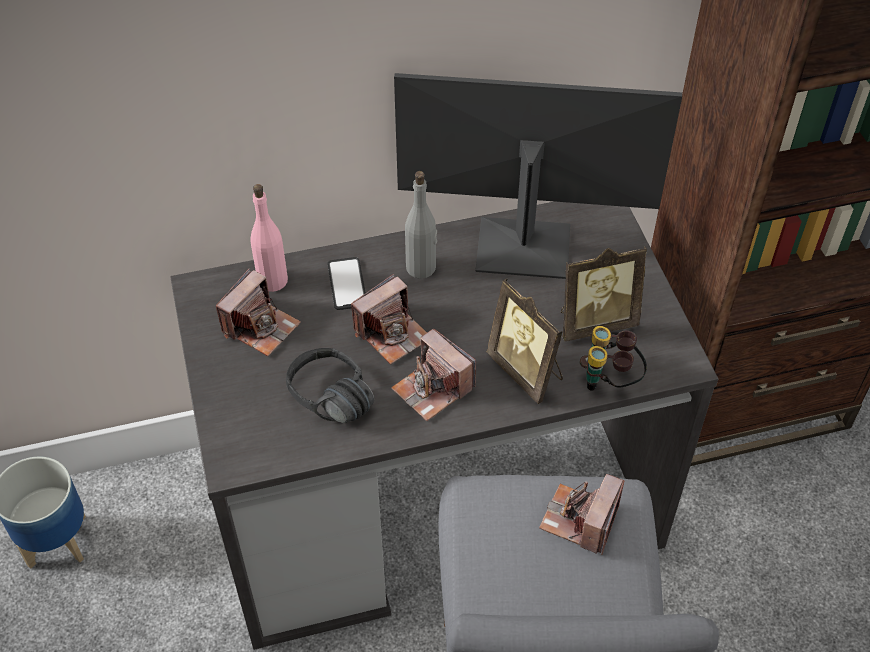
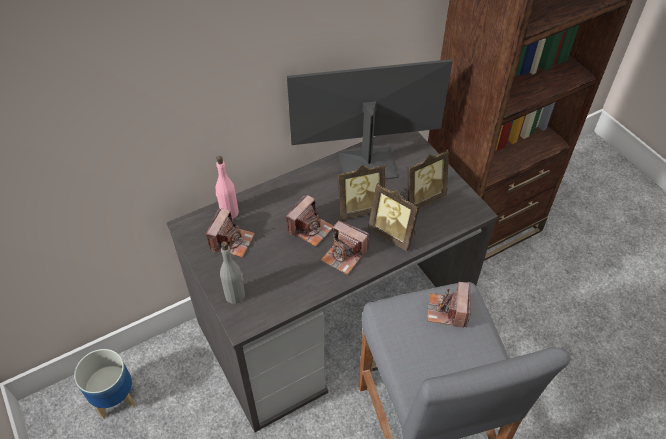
camera: 15 degrees left, 0 degrees up
black headphones [286,348,374,423] -> none
phone [327,257,366,310] -> none
grey bottle [405,171,437,279] -> grey bottle moved to [220,241,245,304]
binoculars [580,326,647,391] -> none
none -> picture frame [338,164,386,220]

